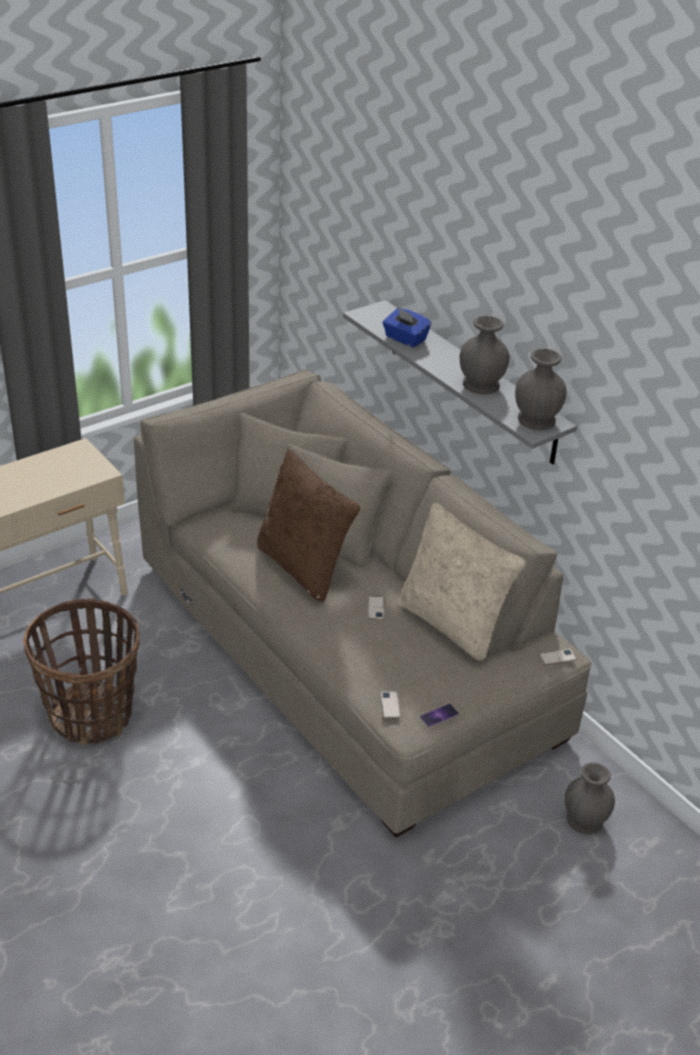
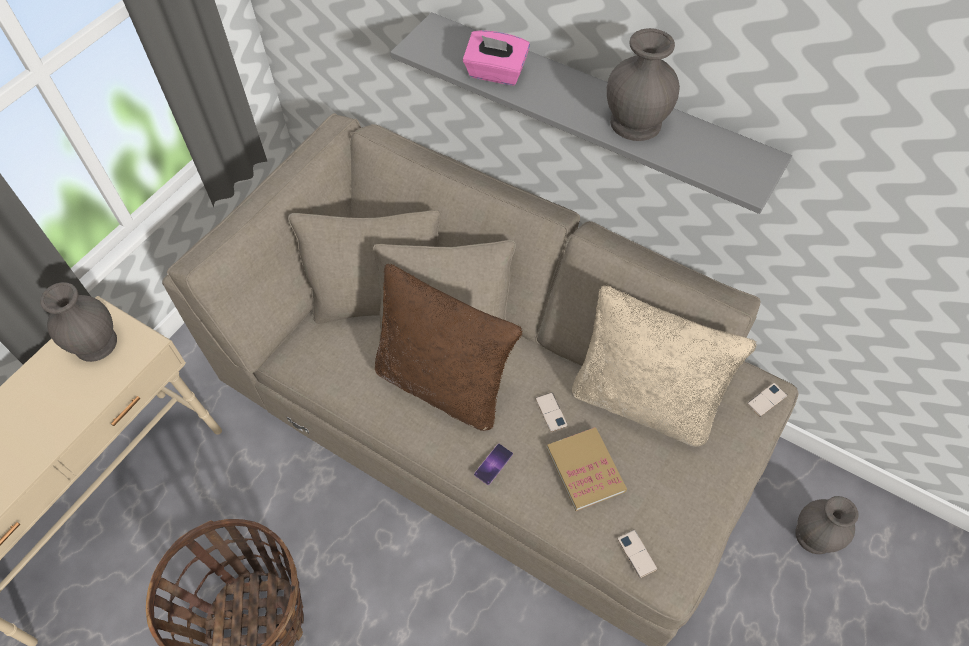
camera: 20 degrees left, 20 degrees up
blue tissue box [383,308,431,348] -> pink tissue box [463,30,530,86]
phone [420,704,459,727] -> phone moved to [474,444,513,485]
grey vase [515,348,567,430] -> grey vase moved to [40,282,117,362]
none -> book [547,427,627,511]

